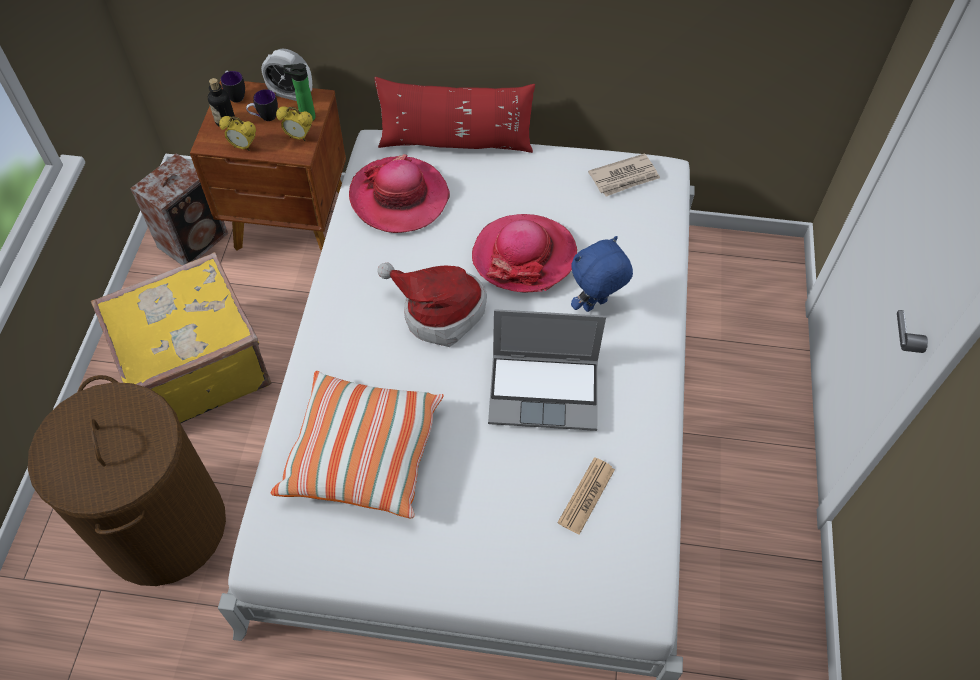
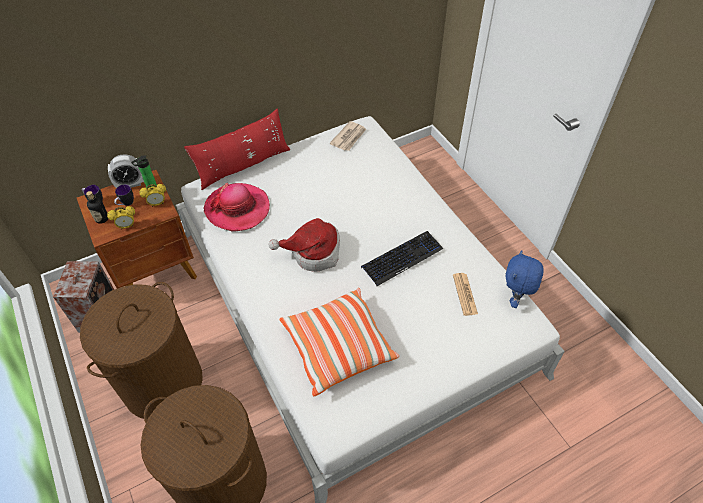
camera: 35 degrees left, 5 degrees down
yellow suitcase [91,252,272,423] -> brown laundry basket [80,282,203,419]
hat [472,214,577,293] -> none
laptop [488,309,606,431] -> keyboard [361,231,443,286]
blue plush toy [571,236,633,312] -> blue plush toy moved to [506,250,544,308]

